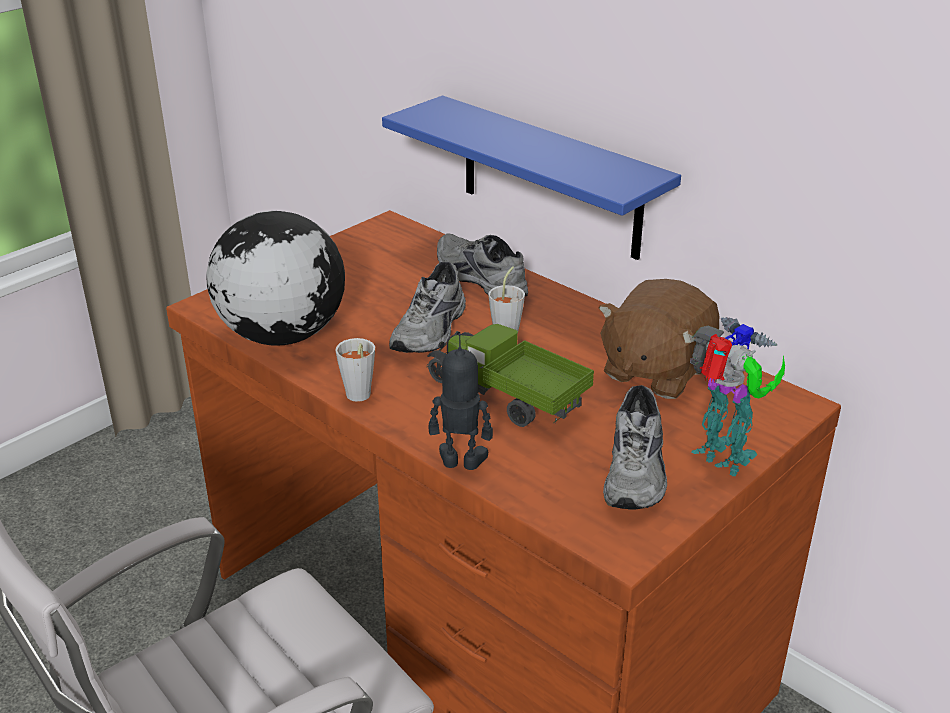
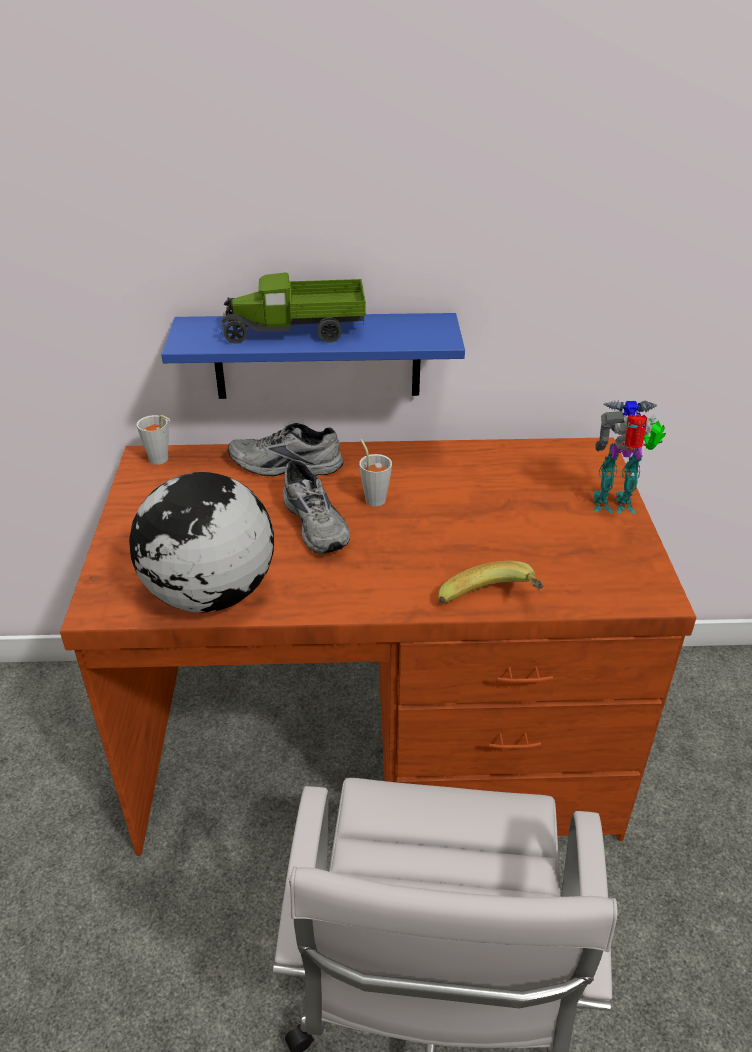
camera: 45 degrees left, 5 degrees up
grey cup [335,338,375,402] -> grey cup moved to [136,415,170,465]
toy truck [427,324,594,427] -> toy truck moved to [221,272,366,344]
toy robot [429,333,493,470] -> banana [438,561,544,604]
brown plush toy [598,279,719,399] -> none
grey shoe [603,385,667,510] -> none

